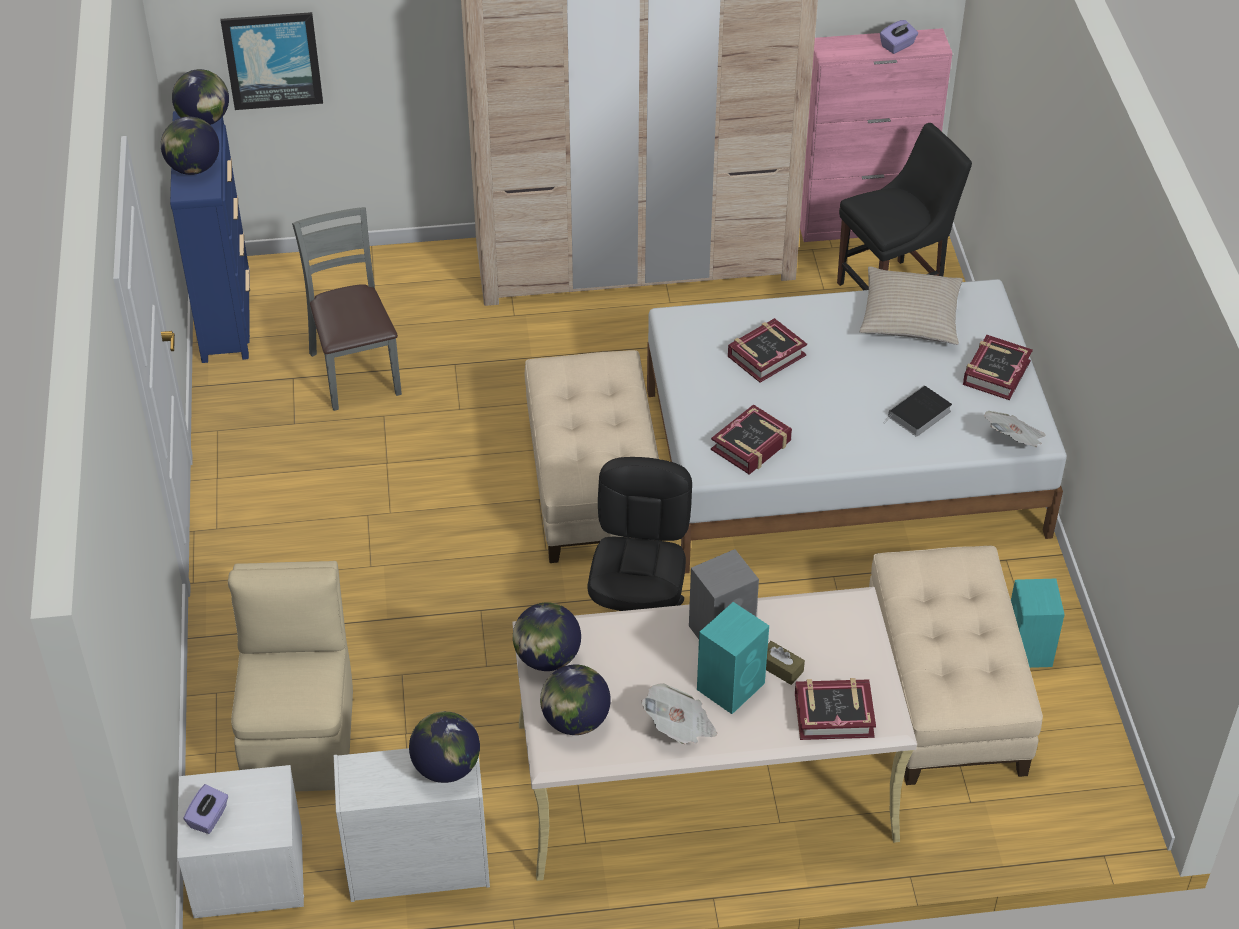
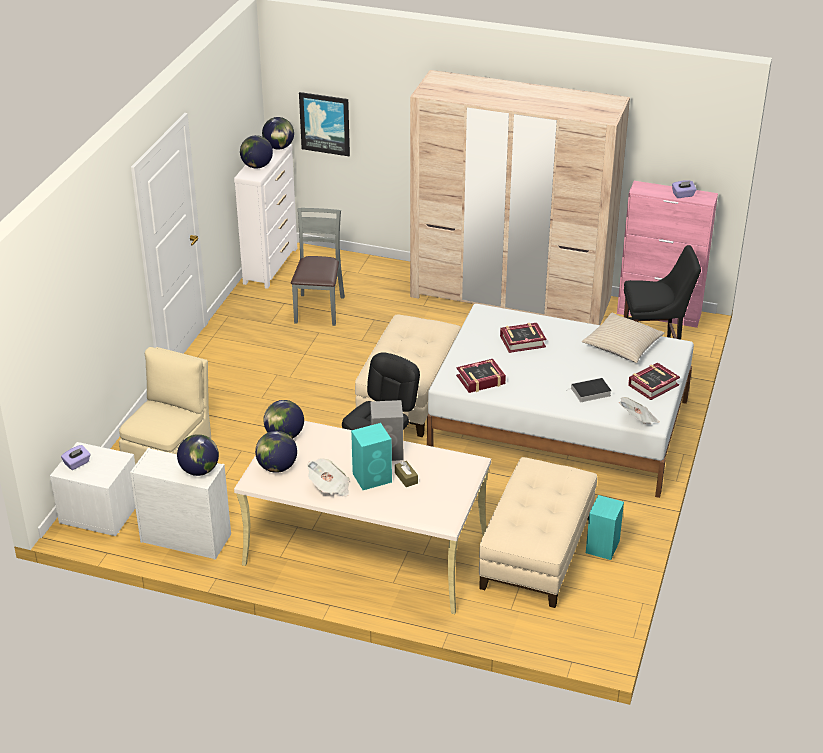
camera: 25 degrees right, 10 degrees down
blue dresser [170,111,250,363] -> white dresser [234,144,297,289]
book [795,678,876,740] -> none

